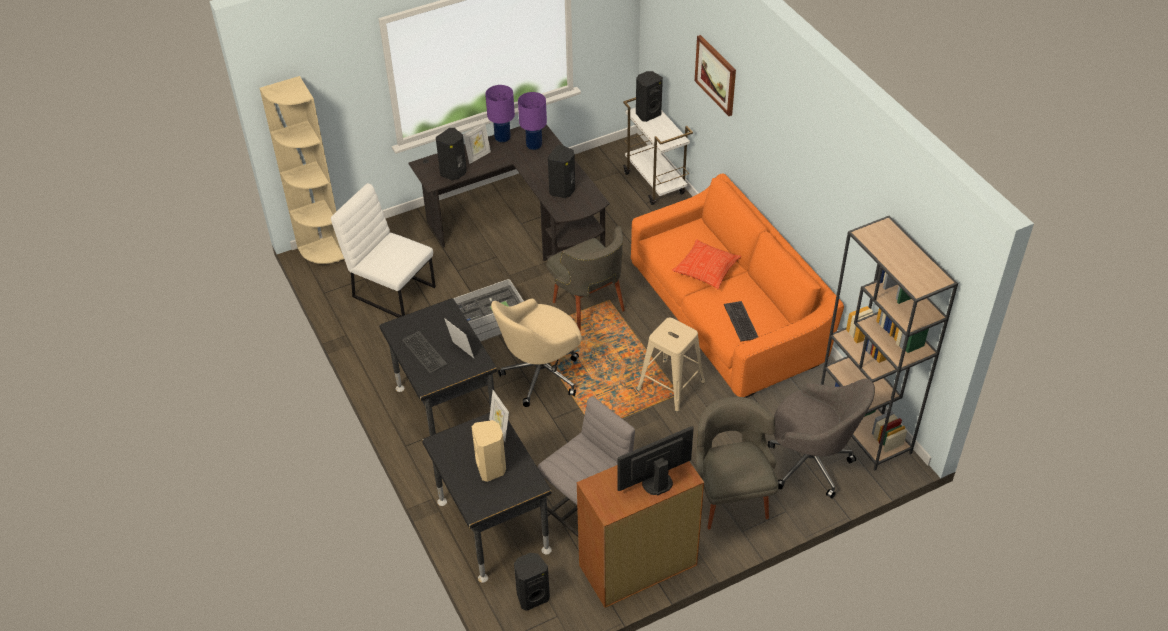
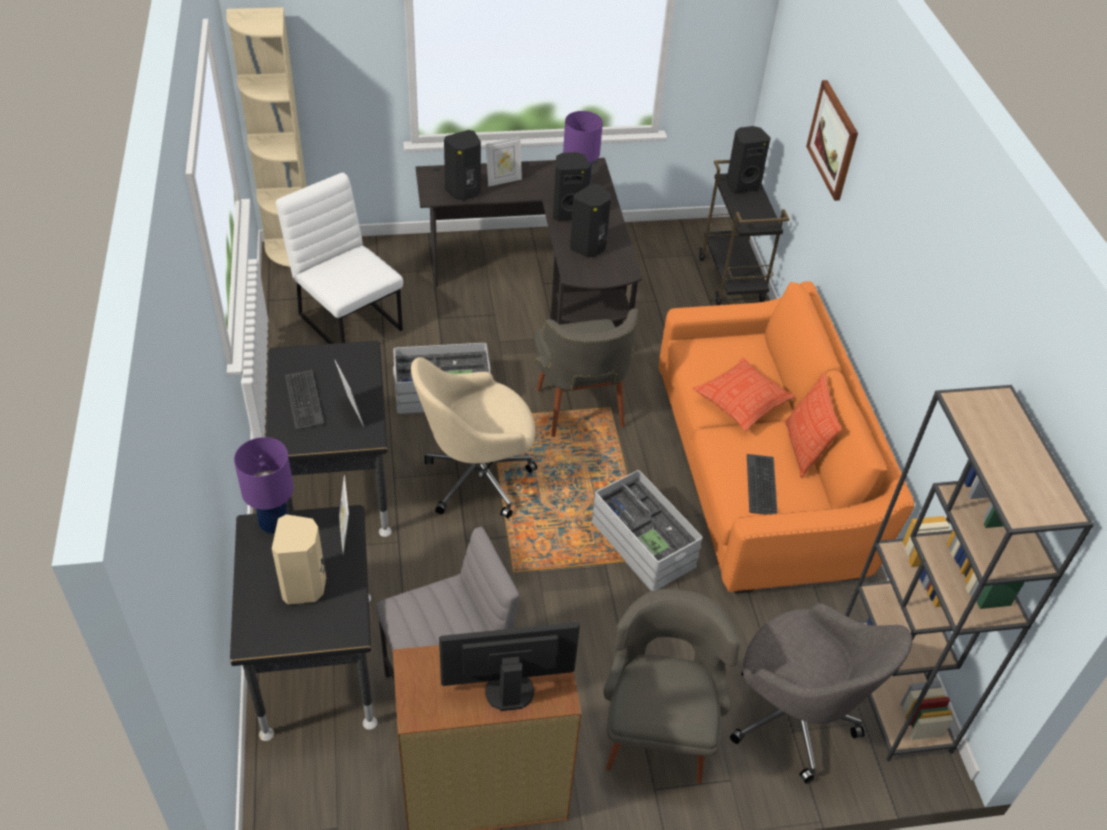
camera: 15 degrees right, 0 degrees up
purple table lamp [485,85,515,143] -> purple table lamp moved to [234,437,294,534]
black speaker [514,553,550,611] -> black speaker moved to [553,152,590,221]
white cart [623,97,693,205] -> black cart [698,160,789,305]
beige stool [637,317,705,412] -> grey storage box [592,470,702,591]
none -> orange pillow [785,373,842,478]

